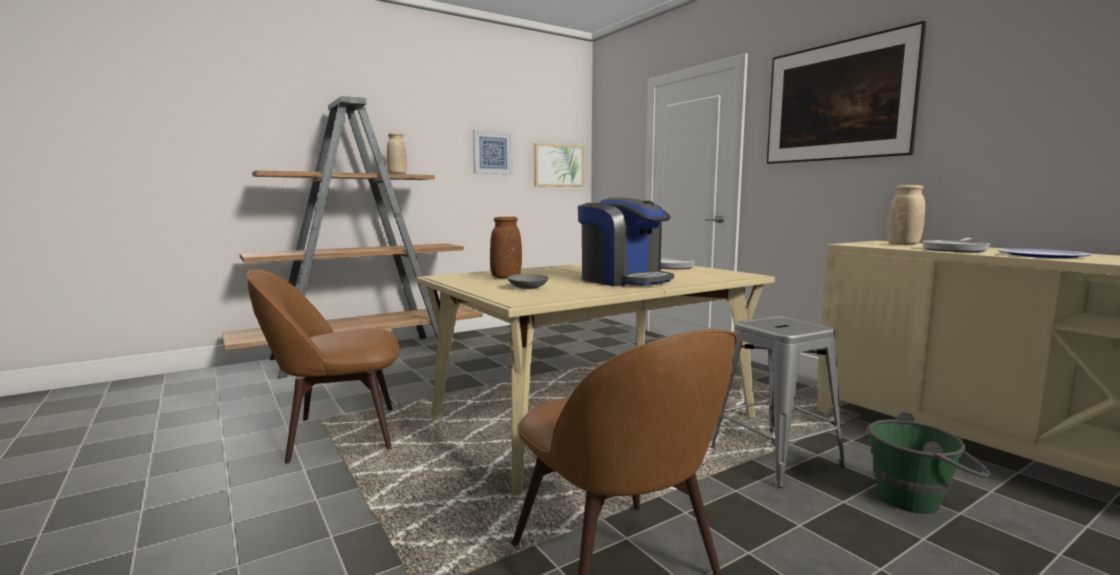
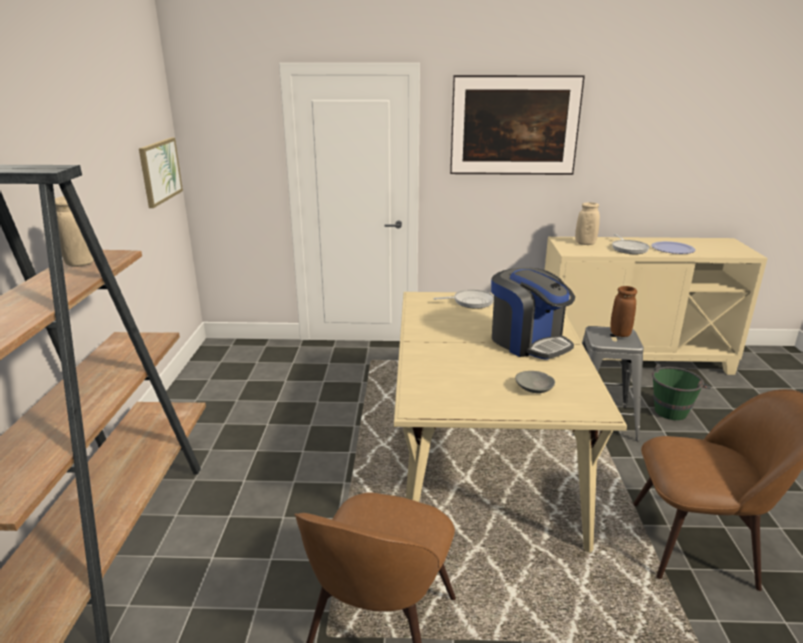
camera: 55 degrees left, 15 degrees up
picture [473,130,512,174] -> none
brown vase [490,217,522,279] -> brown vase moved to [610,286,637,337]
coffee machine [578,198,674,286] -> coffee machine turned 60 degrees clockwise [491,267,575,360]

